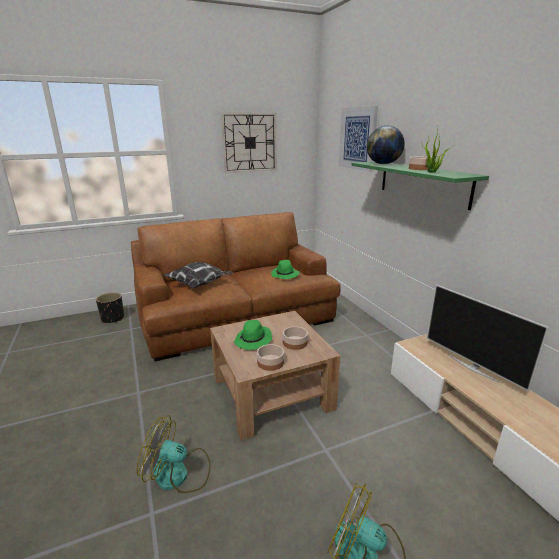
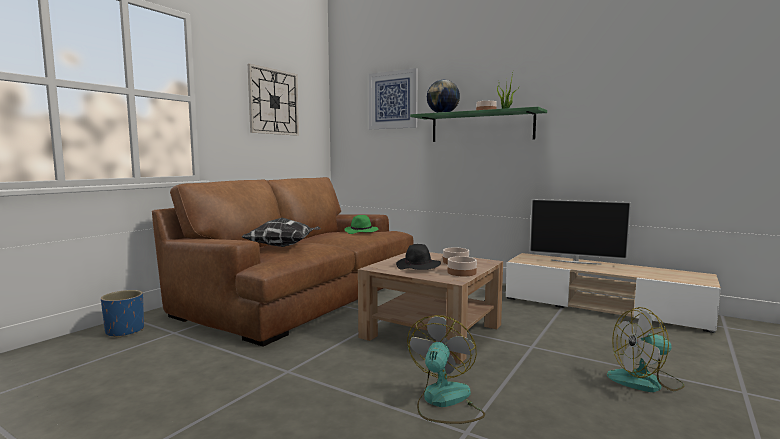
camera: 35 degrees left, 15 degrees down
black planter [96,292,124,324] -> blue planter [101,290,144,338]
fan [137,415,211,493] -> fan turned 135 degrees clockwise [407,315,485,424]
green hat [234,320,272,350] -> black hat [396,244,441,270]

